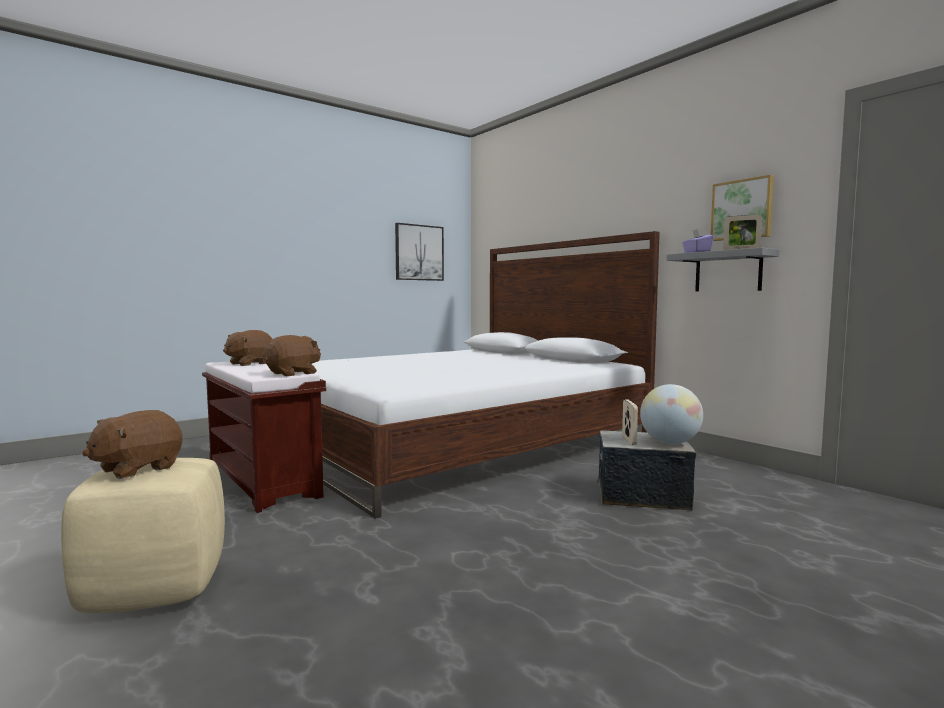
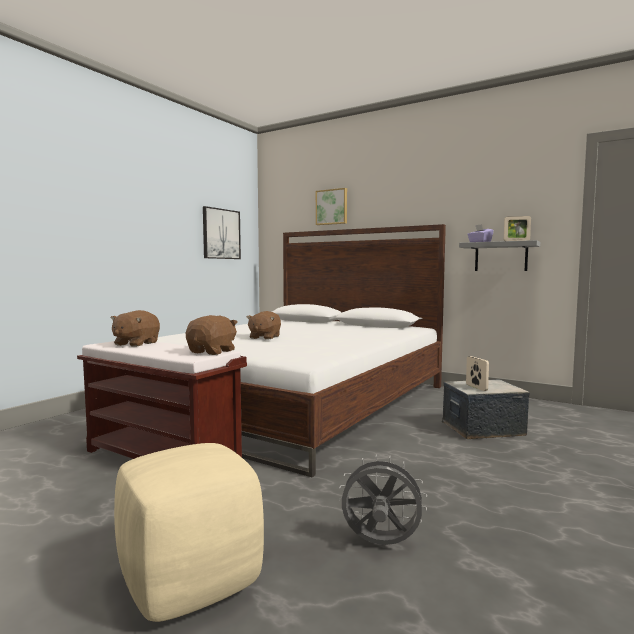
camera: 20 degrees left, 0 degrees up
brown plush toy [82,410,183,479] -> brown plush toy moved to [247,311,281,340]
globe [640,384,703,444] -> none
picture [711,175,774,241] -> picture moved to [316,188,347,225]
none -> grey fan [339,455,427,545]

